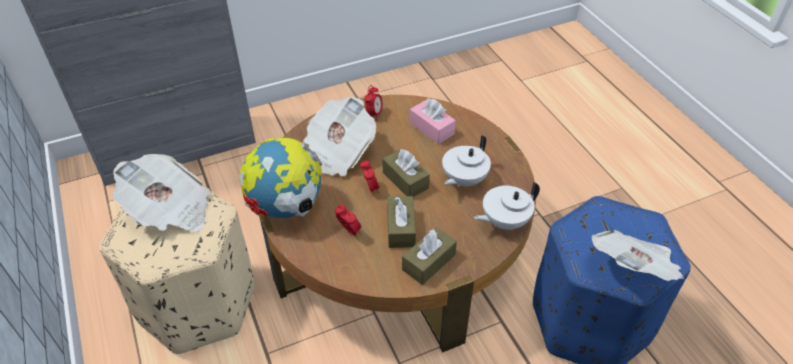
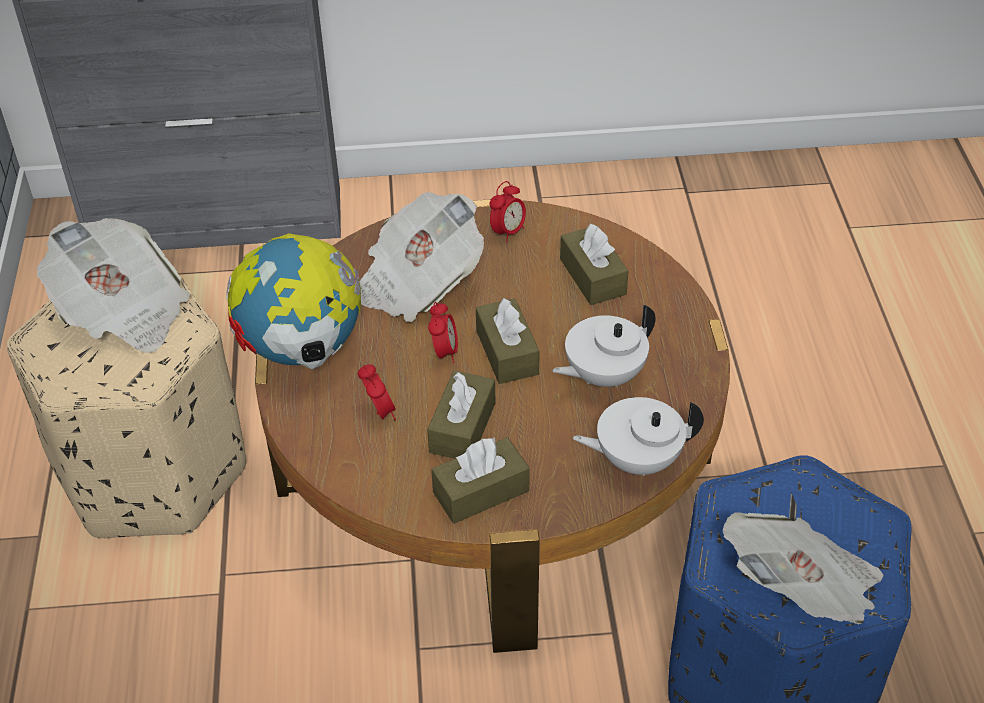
camera: 20 degrees right, 0 degrees up
pink tissue box [410,98,456,144] -> brown tissue box [560,224,628,305]

